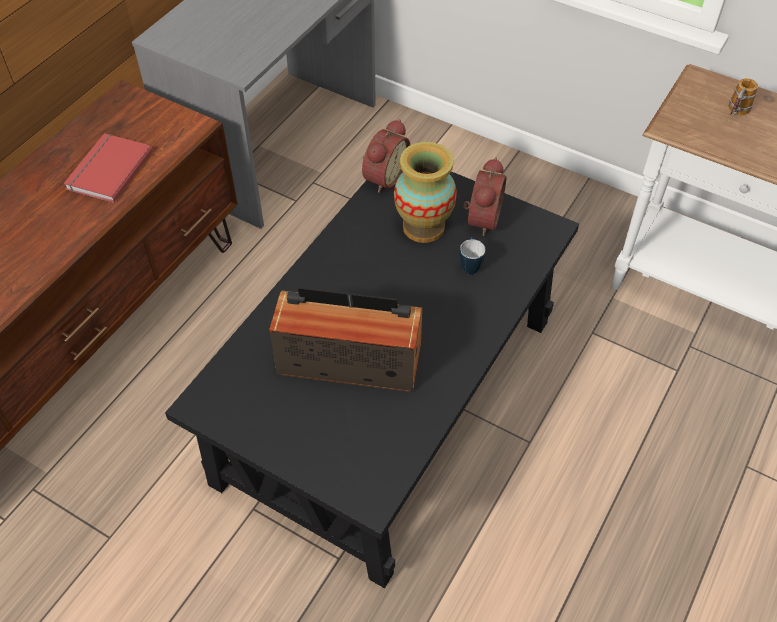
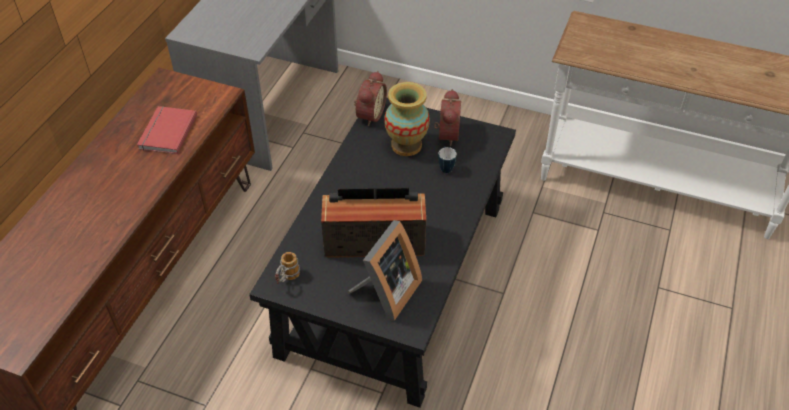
camera: 10 degrees left, 5 degrees down
mug [728,78,758,115] -> mug moved to [275,252,300,284]
none -> picture frame [348,220,422,321]

